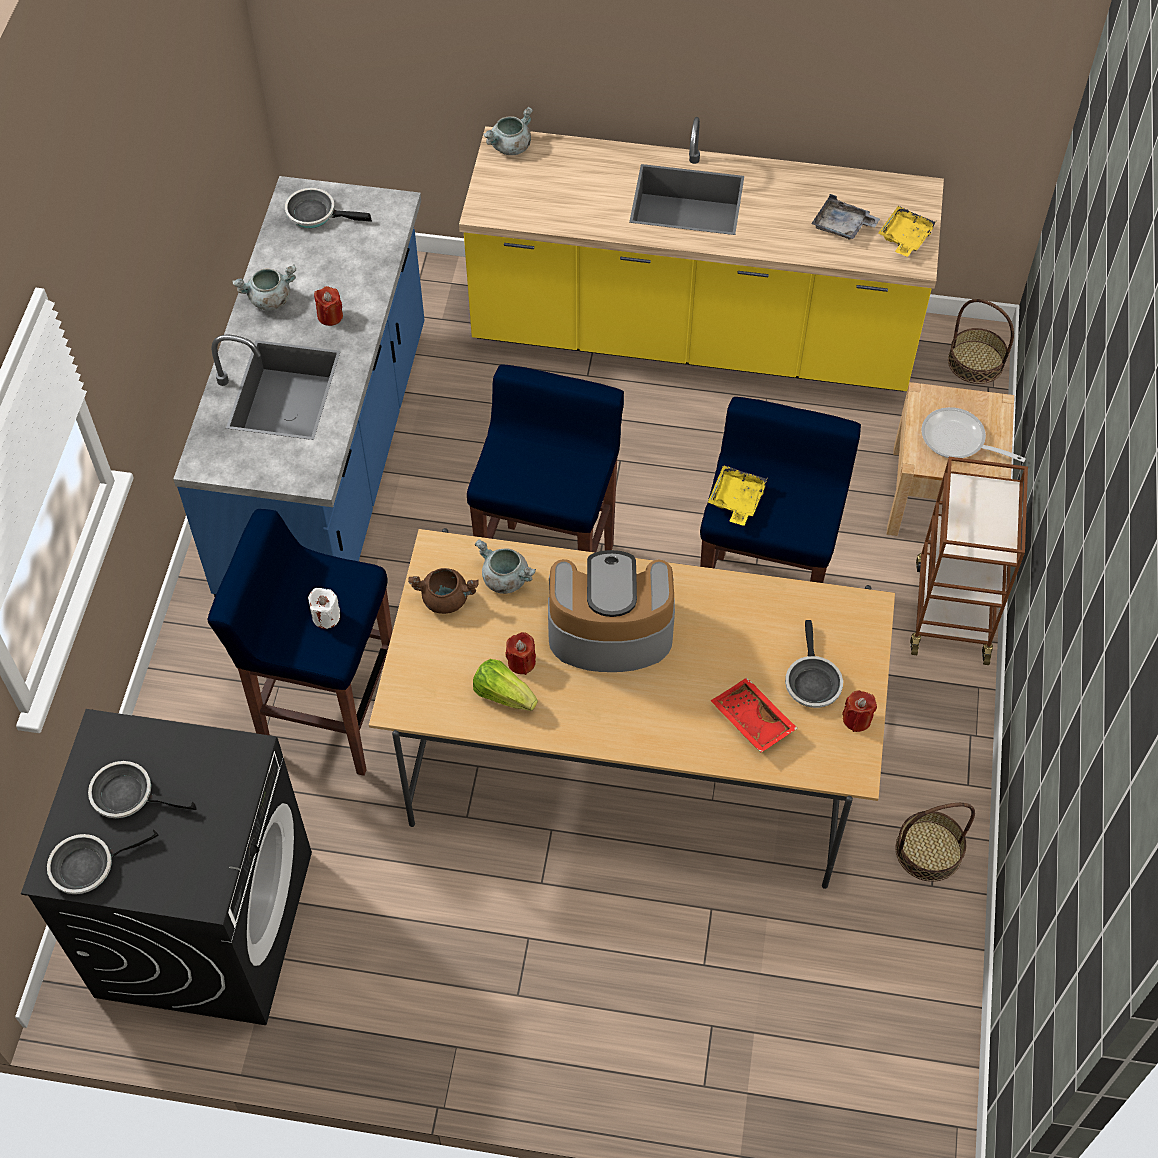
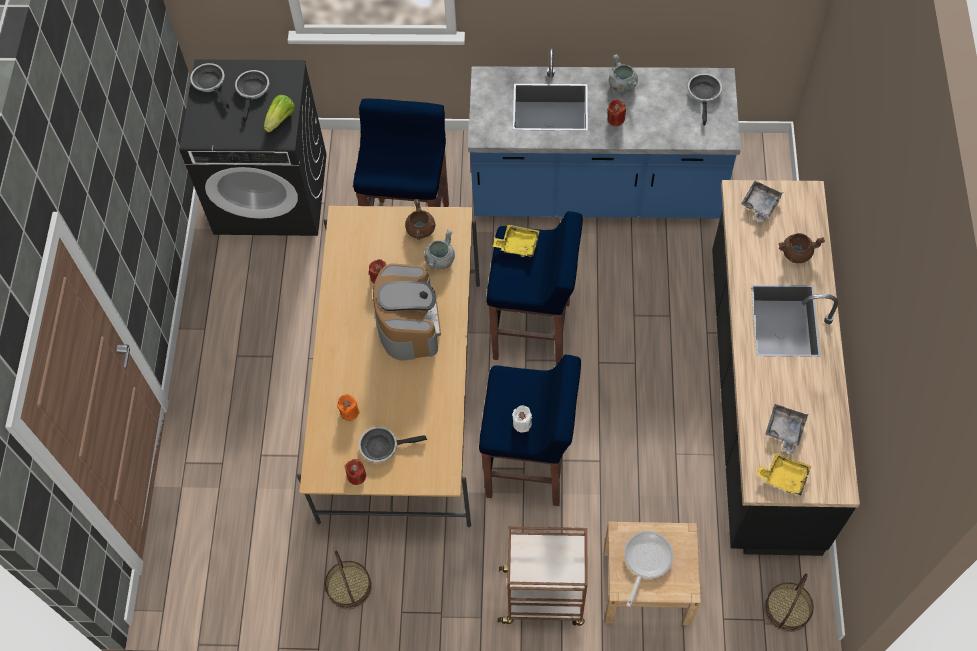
camera: 85 degrees right, 5 degrees up
white candle [308,588,340,629] -> white candle moved to [512,405,532,432]
yellow counter [459,117,944,392] -> black counter [712,180,860,556]
lettuce [473,659,538,711] -> lettuce moved to [264,95,295,132]
grey cooking pot [483,107,533,155] -> none
yellow tray [708,465,768,526] -> yellow tray moved to [493,224,540,257]
red tray [710,678,798,753] -> orange candle [337,394,360,421]
none -> grey tray [741,181,783,222]
none -> brown cooking pot [779,233,825,263]

